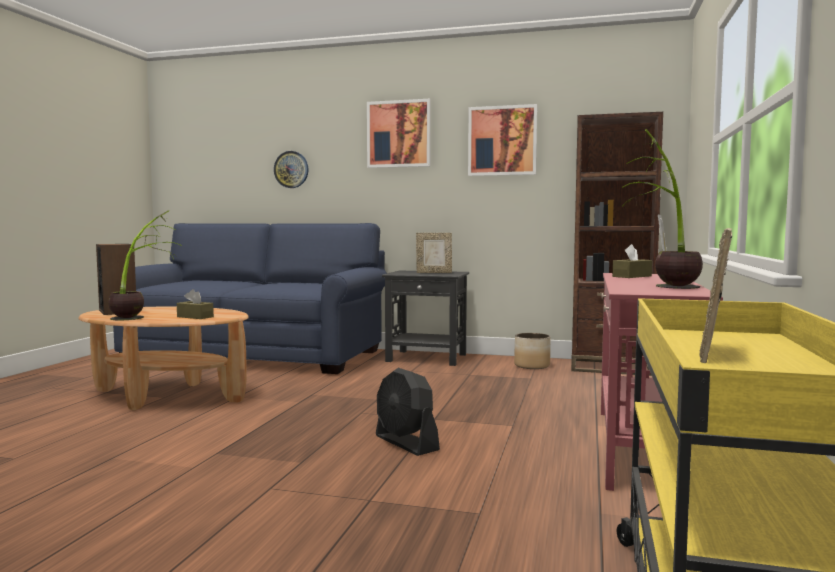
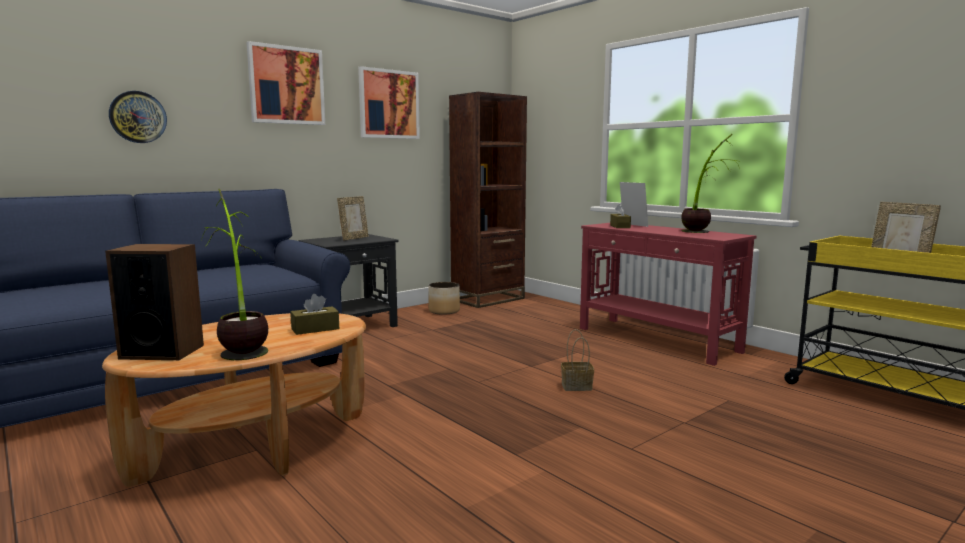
camera: 55 degrees left, 5 degrees up
black fan [376,368,440,456] -> basket [561,329,594,391]

